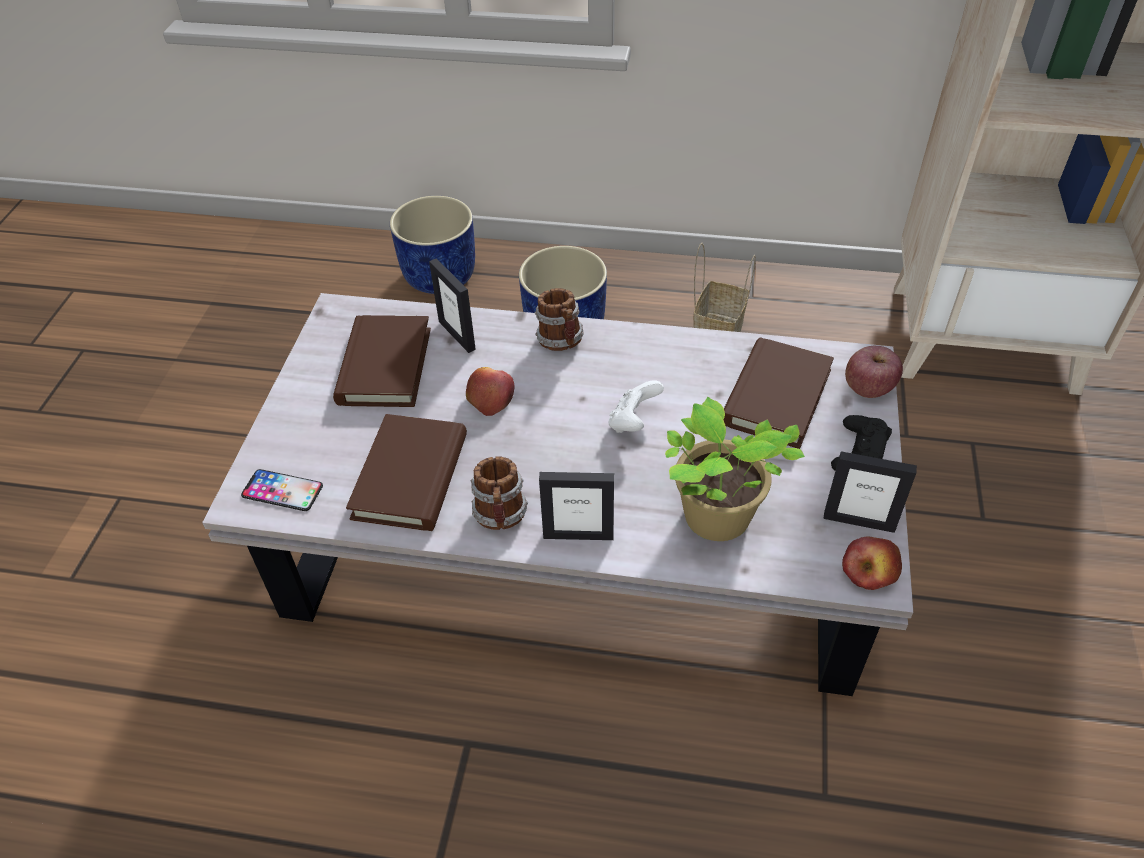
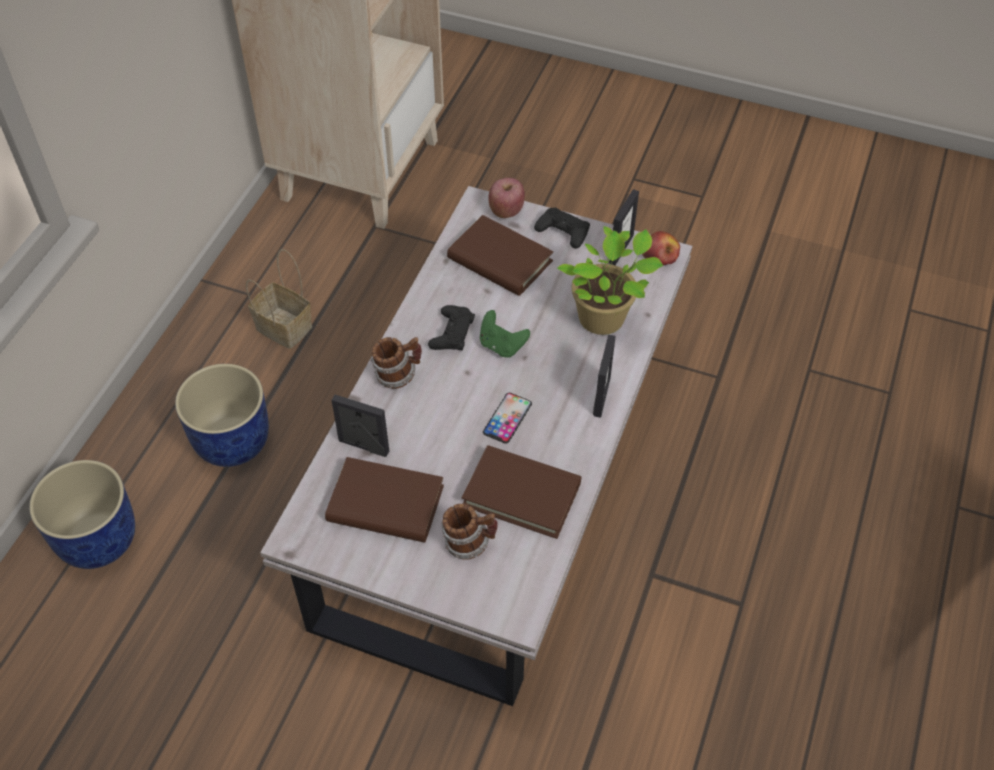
camera: 80 degrees left, 5 degrees up
phone [241,469,323,511] -> phone moved to [483,393,532,444]
picture frame [429,258,476,353] -> picture frame turned 135 degrees counterclockwise [332,395,389,457]
apple [466,367,515,416] -> none
mug [471,457,528,530] -> mug moved to [441,504,498,560]
white game controller [609,380,664,433] -> green game controller [480,310,530,358]
none -> black game controller [428,305,475,351]

